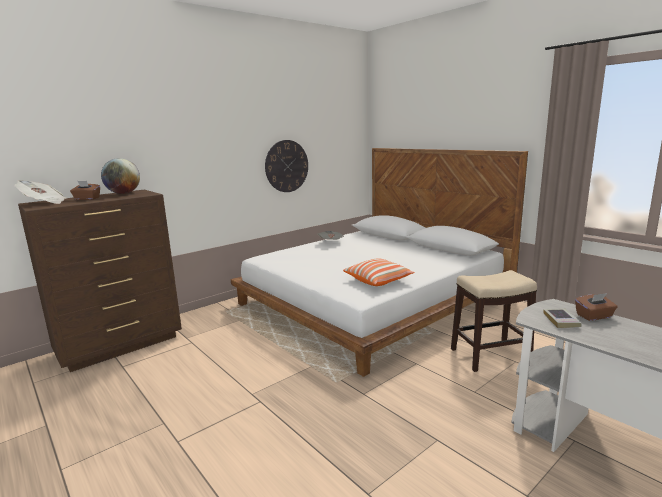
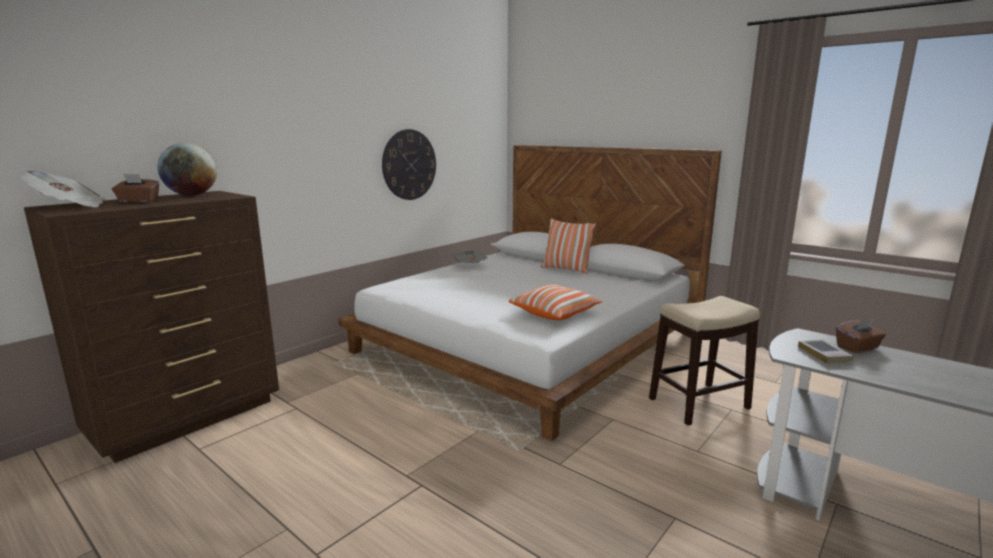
camera: 10 degrees left, 0 degrees up
none -> pillow [541,218,596,273]

